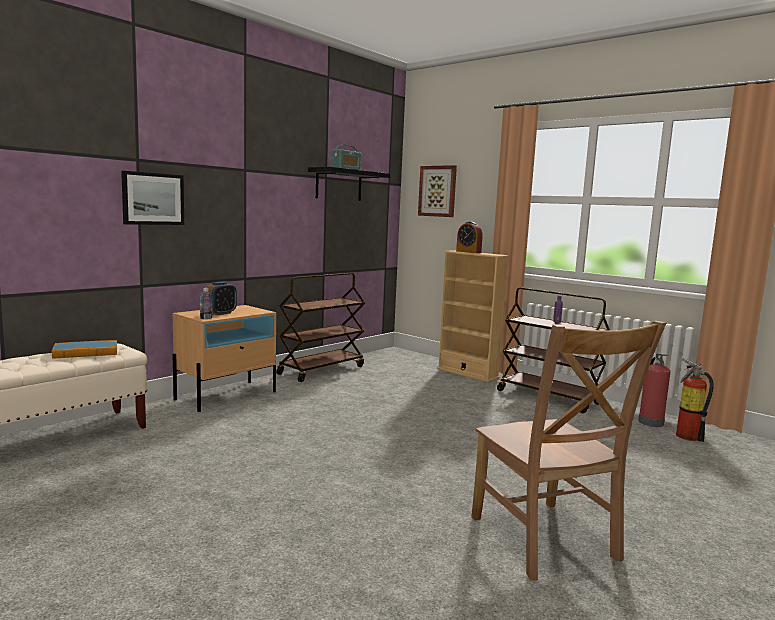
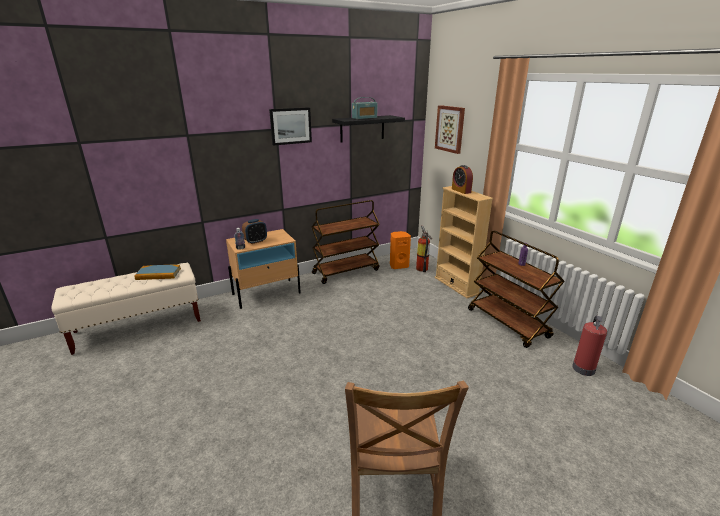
camera: 20 degrees right, 15 degrees up
picture [121,171,184,225] -> picture moved to [269,107,312,146]
fire extinguisher [676,357,714,442] -> fire extinguisher moved to [416,225,432,272]
none -> orange speaker [390,231,411,269]

